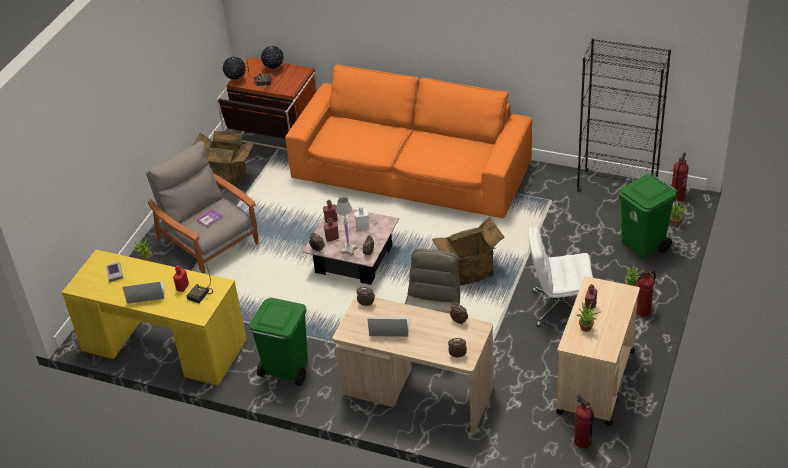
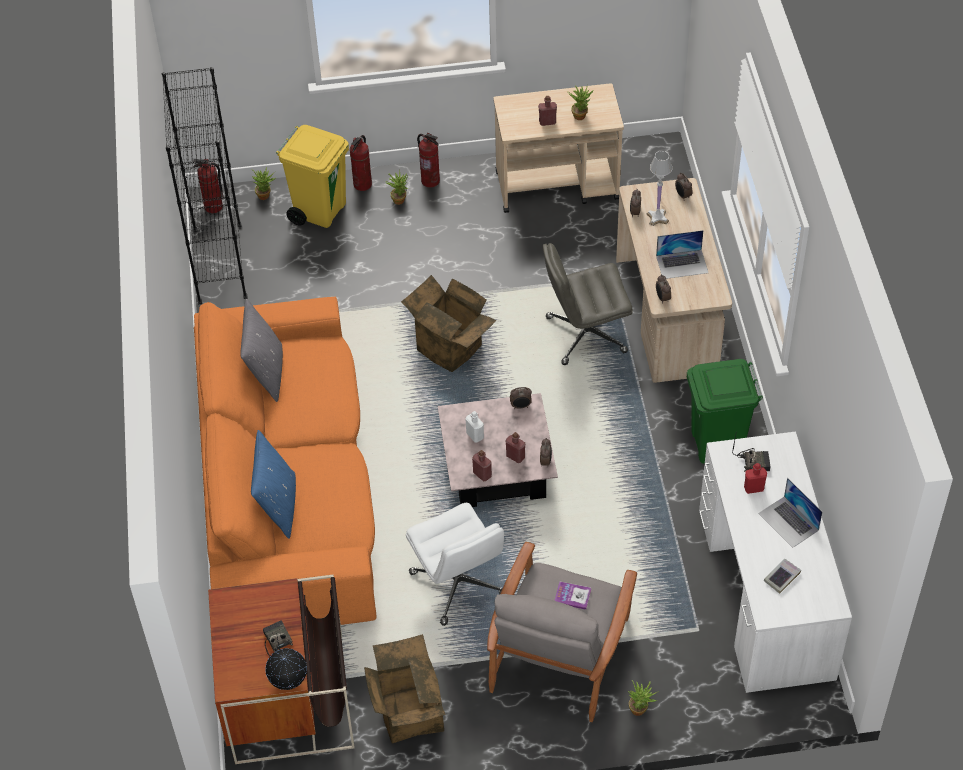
camera: 120 degrees left, 10 degrees up
yellow desk [62,249,247,386] -> white desk [699,431,852,693]
globe [261,45,284,70] -> none
white table lamp [336,197,357,256] -> white table lamp moved to [646,151,673,226]
laptop [368,317,410,337] -> laptop turned 75 degrees counterclockwise [656,230,708,279]
white office chair [529,227,593,327] -> white office chair moved to [406,503,504,626]
fire extinguisher [574,395,594,448] -> fire extinguisher moved to [350,135,372,191]
green trash can [619,174,678,258] -> yellow trash can [276,125,349,228]
none -> grey pillow [240,299,283,402]
none -> blue pillow [251,430,296,539]

